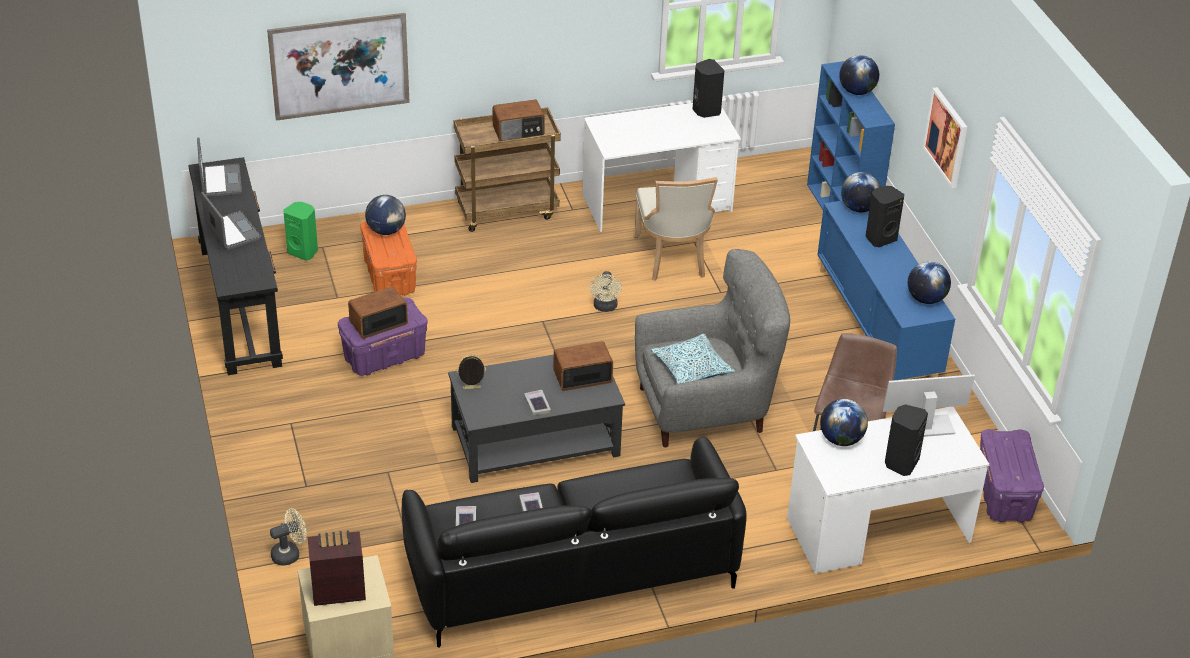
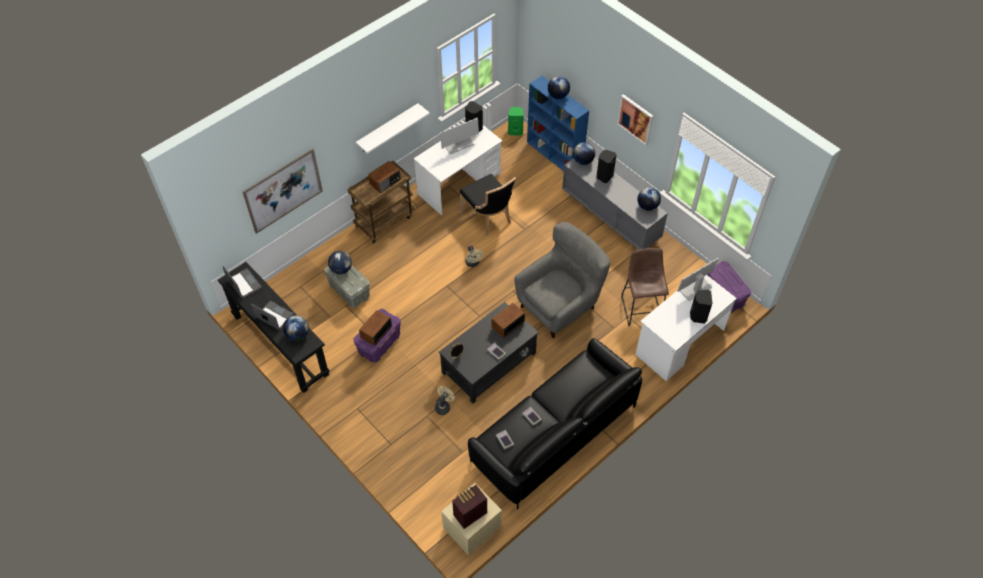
camera: 25 degrees left, 15 degrees up
beige fan [270,508,306,566] -> beige fan moved to [435,386,455,415]
green speaker [283,202,318,261] -> green speaker moved to [508,107,524,136]
orange storage box [360,221,417,296] -> grey storage box [324,265,370,307]
beige chair [633,177,718,281] -> black chair [460,174,516,236]
pillow [651,334,735,384] -> none
blue cabinet [817,200,955,380] -> grey cabinet [562,158,668,250]
globe [820,399,868,446] -> globe moved to [283,315,309,341]
none -> white shelf [356,103,430,154]
none -> monitor [440,118,479,154]

